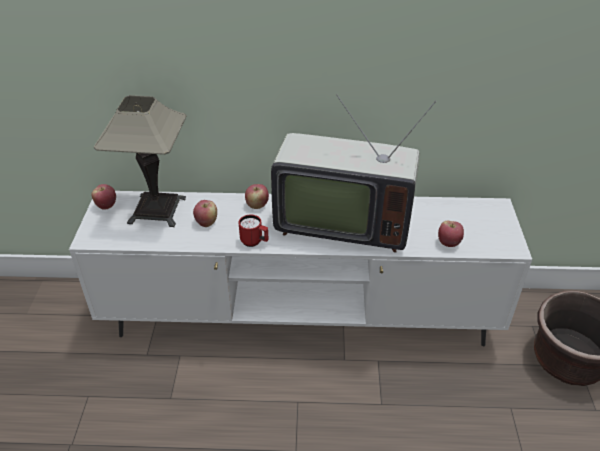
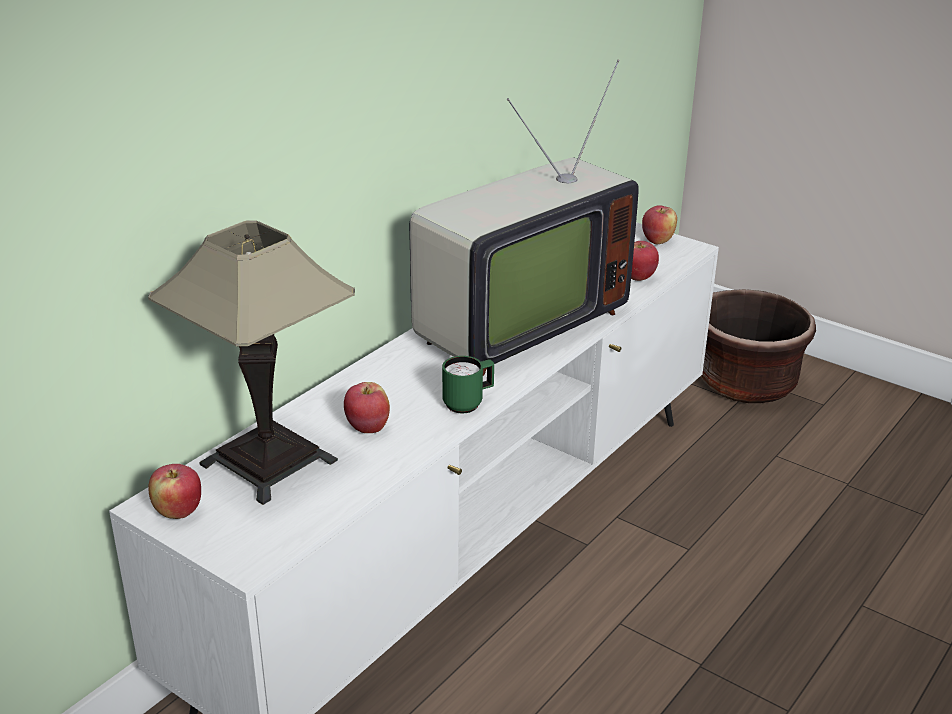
camera: 55 degrees left, 10 degrees down
red mug [239,215,268,247] -> green mug [442,356,494,413]
apple [245,184,269,209] -> apple moved to [642,205,677,244]

